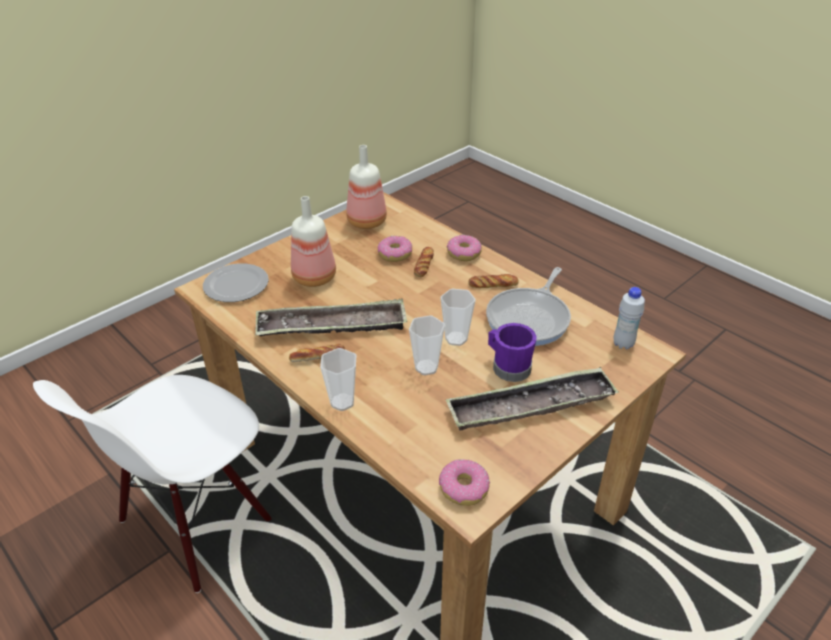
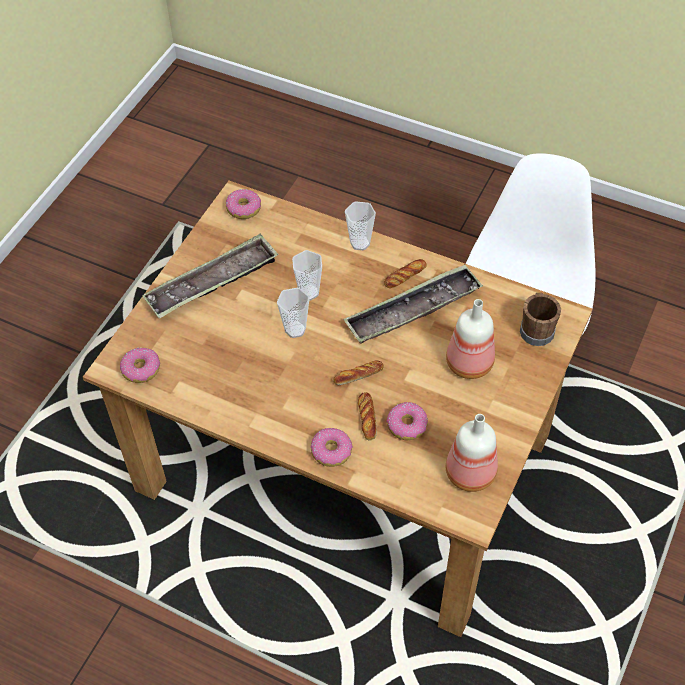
camera: 160 degrees right, 15 degrees up
plate [203,263,269,302] -> brown mug [520,293,561,346]
bread [469,274,519,288] -> bread moved to [333,360,384,385]
frying pan [486,267,571,346] -> none
purple mug [488,323,537,382] -> none
white bottle [613,287,645,349] -> donut [120,348,160,383]

